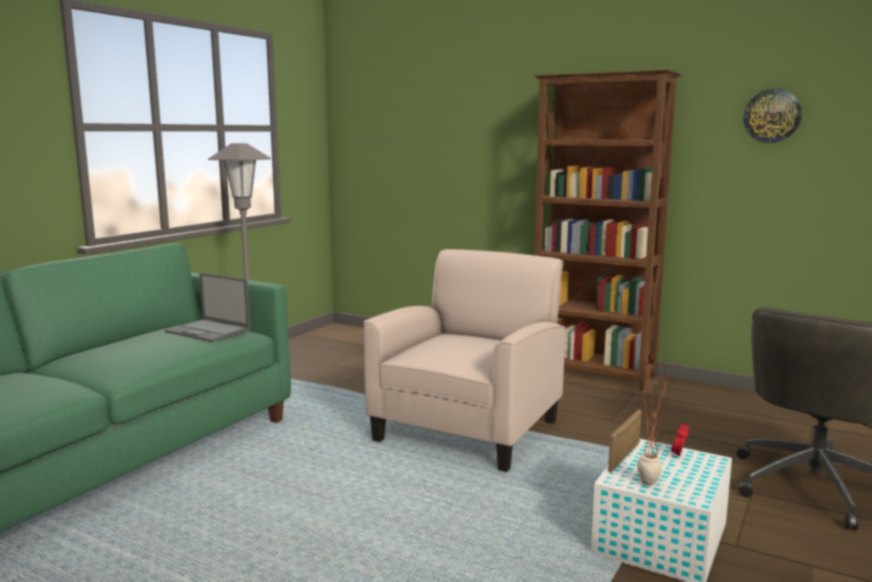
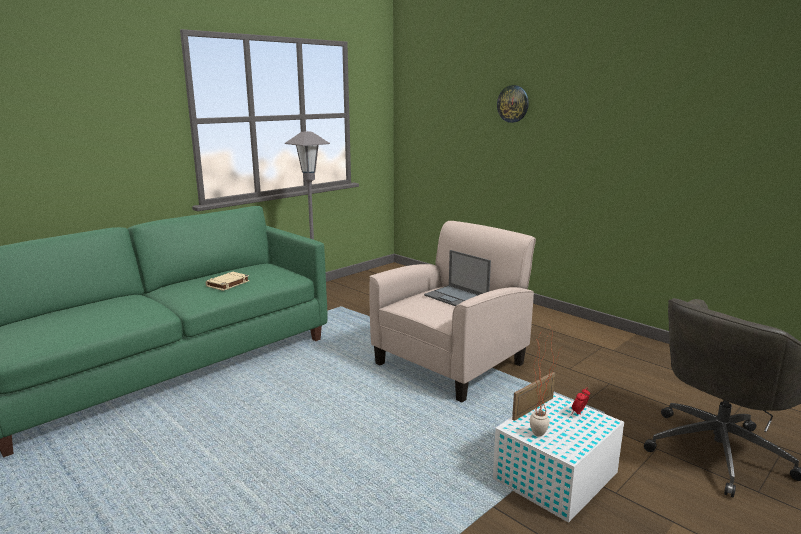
camera: 15 degrees right, 5 degrees up
laptop [165,273,250,342] -> laptop moved to [424,250,491,306]
brown bookcase [534,70,682,391] -> none
wall clock [743,89,802,143] -> wall clock moved to [497,85,529,123]
none -> beige book [206,272,249,291]

